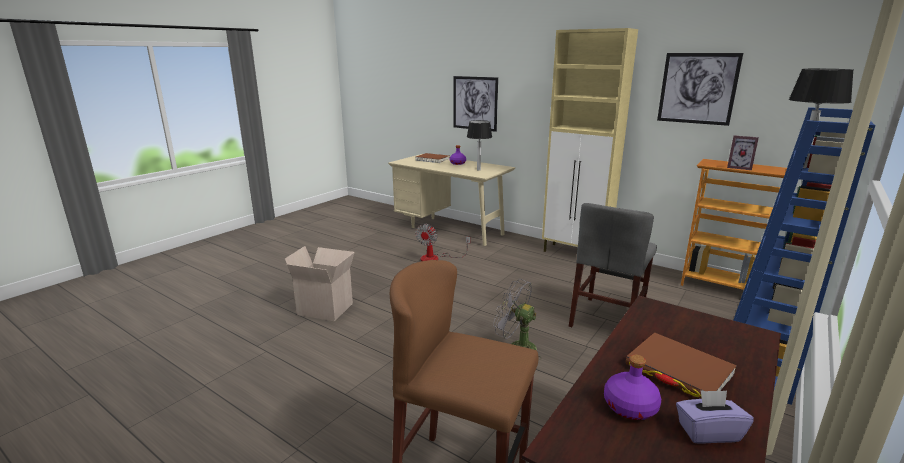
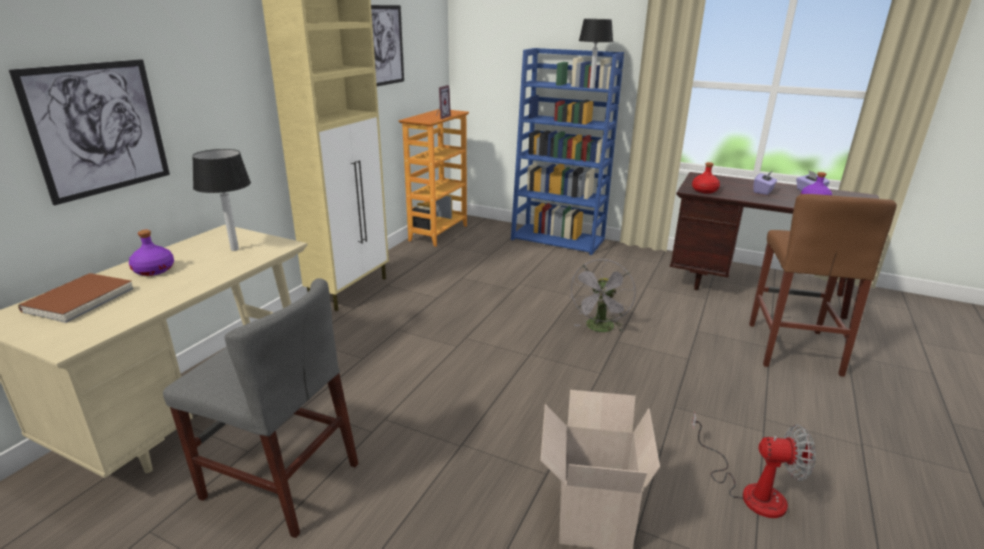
camera: 100 degrees left, 5 degrees up
fan [415,224,470,261] -> fan moved to [692,411,815,518]
grey chair [569,203,657,327] -> grey chair moved to [163,278,358,538]
brown book [626,332,737,399] -> purple tissue box [754,171,777,195]
none -> red bottle [692,162,720,194]

